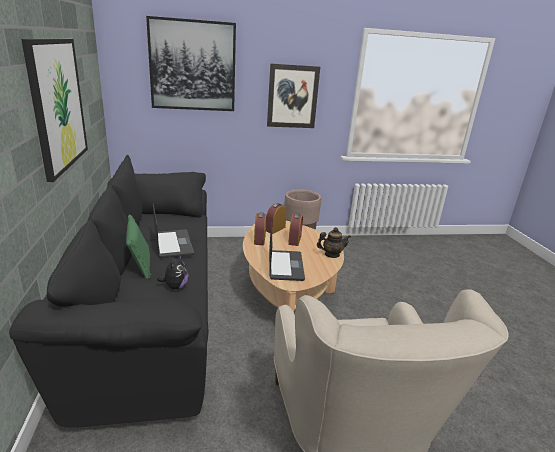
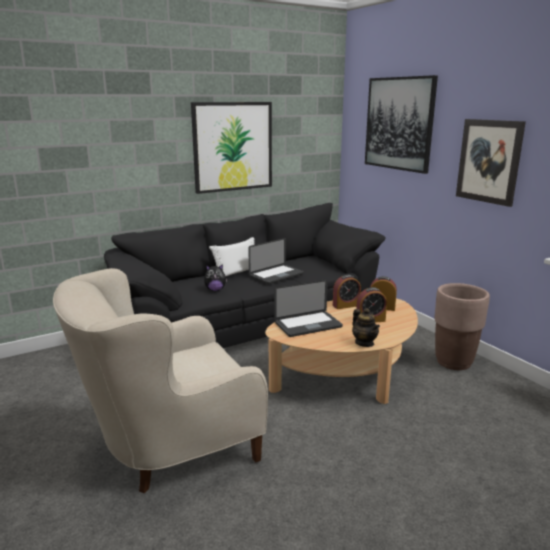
camera: 70 degrees right, 5 degrees down
green pillow [126,215,151,280] -> white pillow [209,237,255,277]

